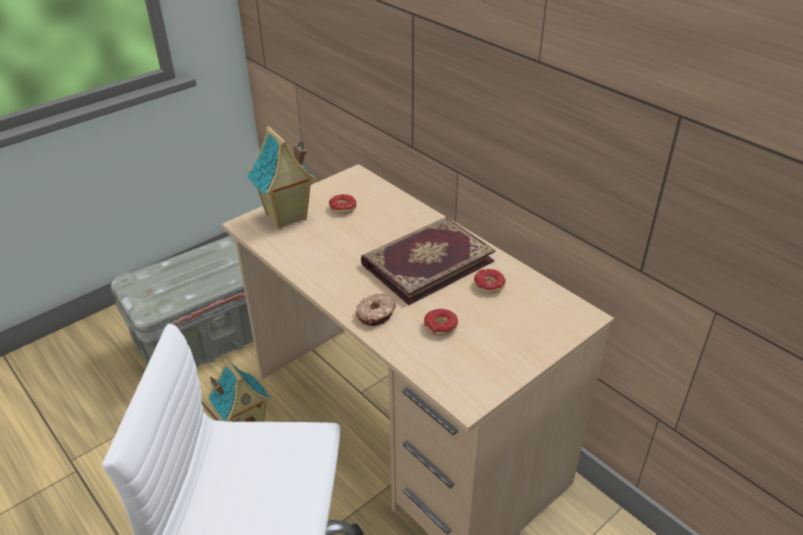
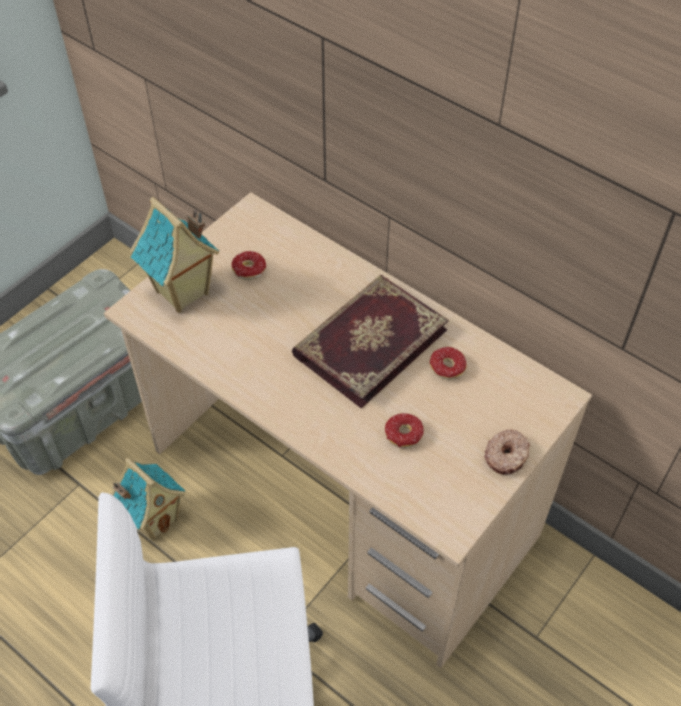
camera: 10 degrees left, 15 degrees up
donut [356,293,396,326] -> donut moved to [484,429,530,475]

